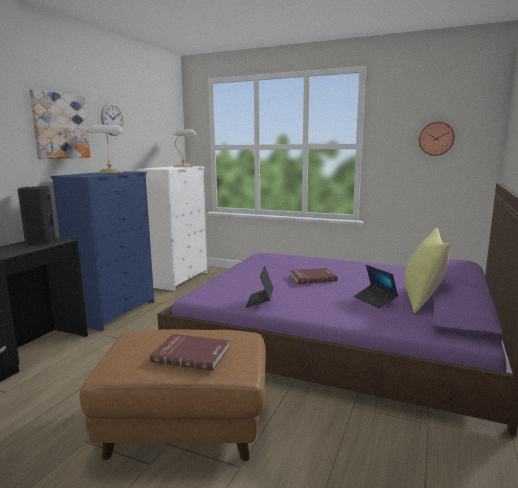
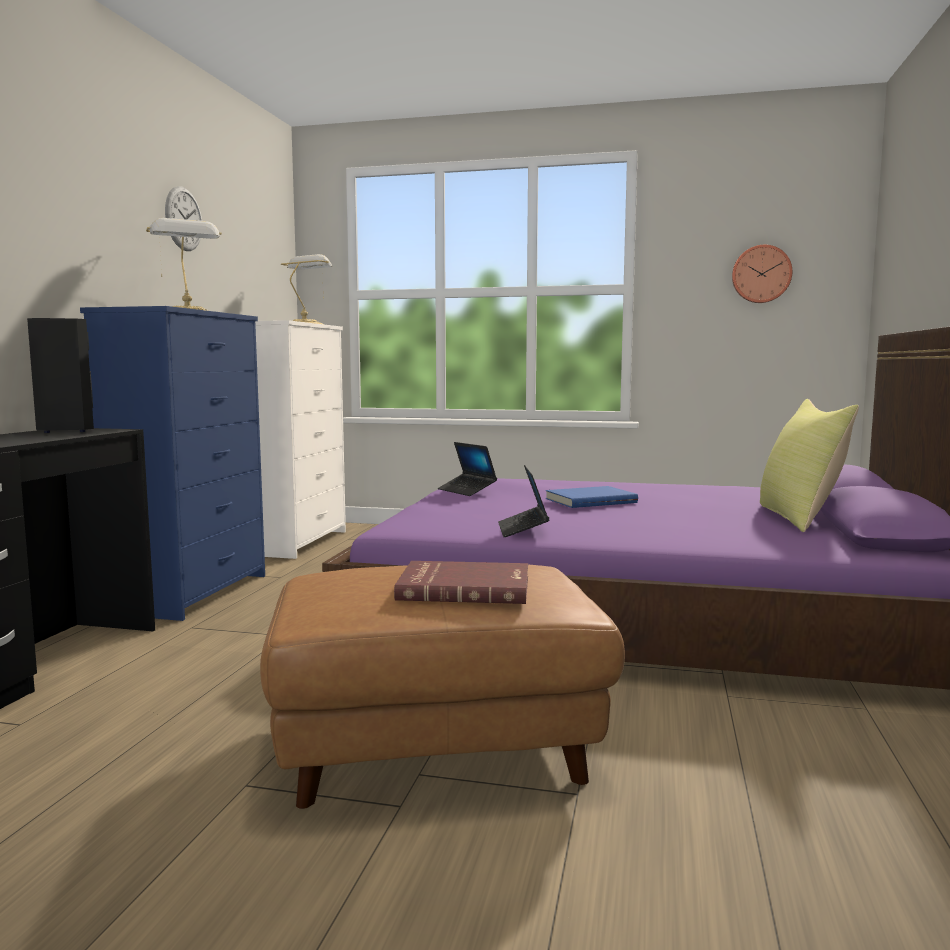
camera: 10 degrees left, 5 degrees down
picture [29,89,90,159] -> none
red book [289,268,338,284] -> blue book [546,486,638,508]
laptop [354,265,398,309] -> laptop moved to [438,442,497,496]

